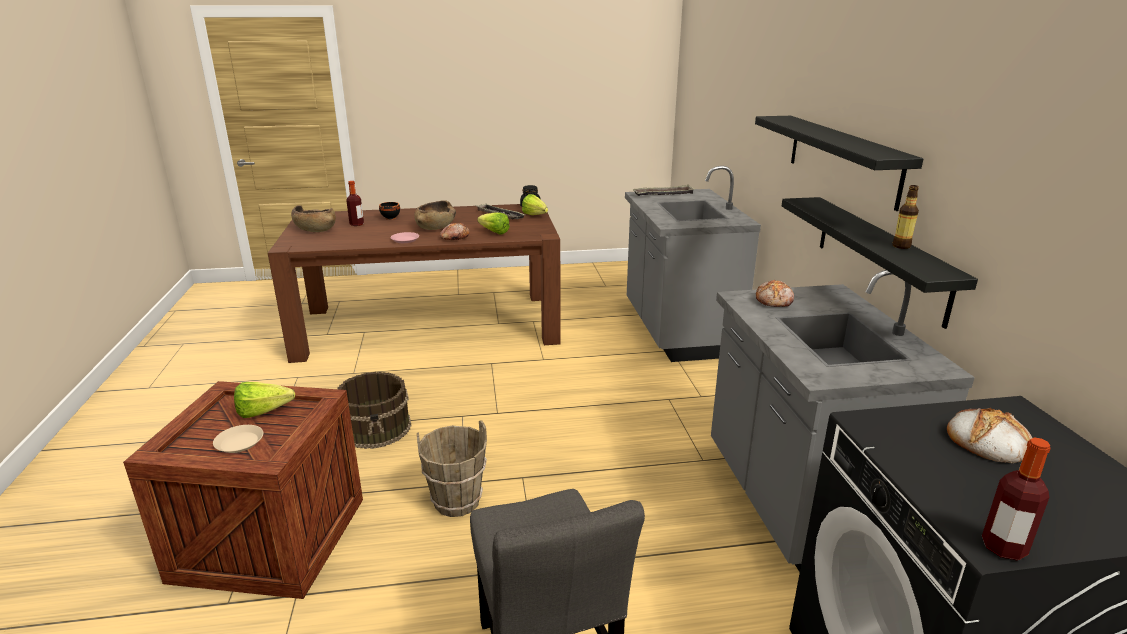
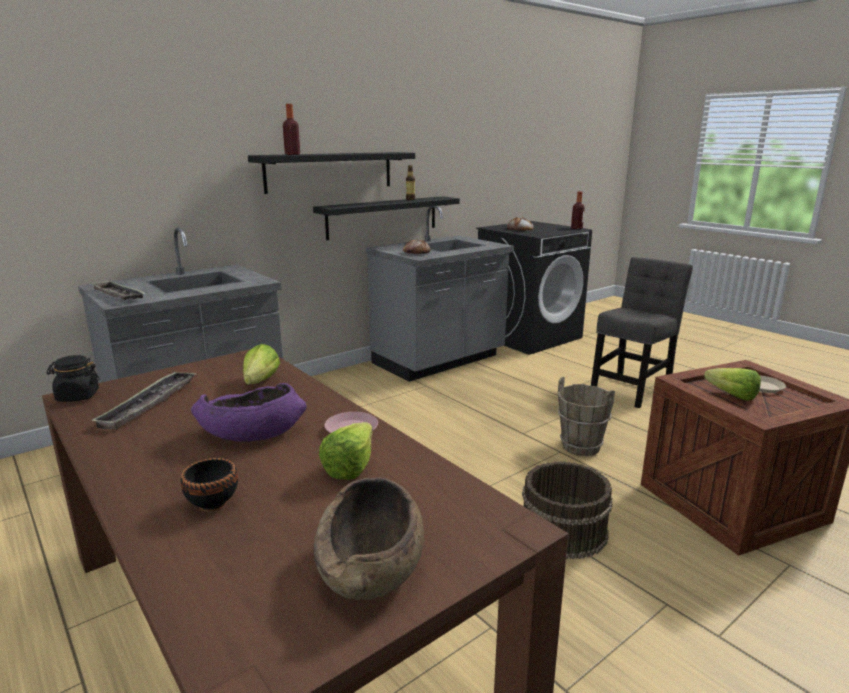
camera: 120 degrees left, 5 degrees down
bottle [346,181,364,226] -> bottle moved to [283,104,300,155]
brown bowl [414,200,456,230] -> purple bowl [191,383,307,442]
bread [440,223,470,240] -> none
lettuce [522,194,548,215] -> lettuce moved to [319,422,373,480]

